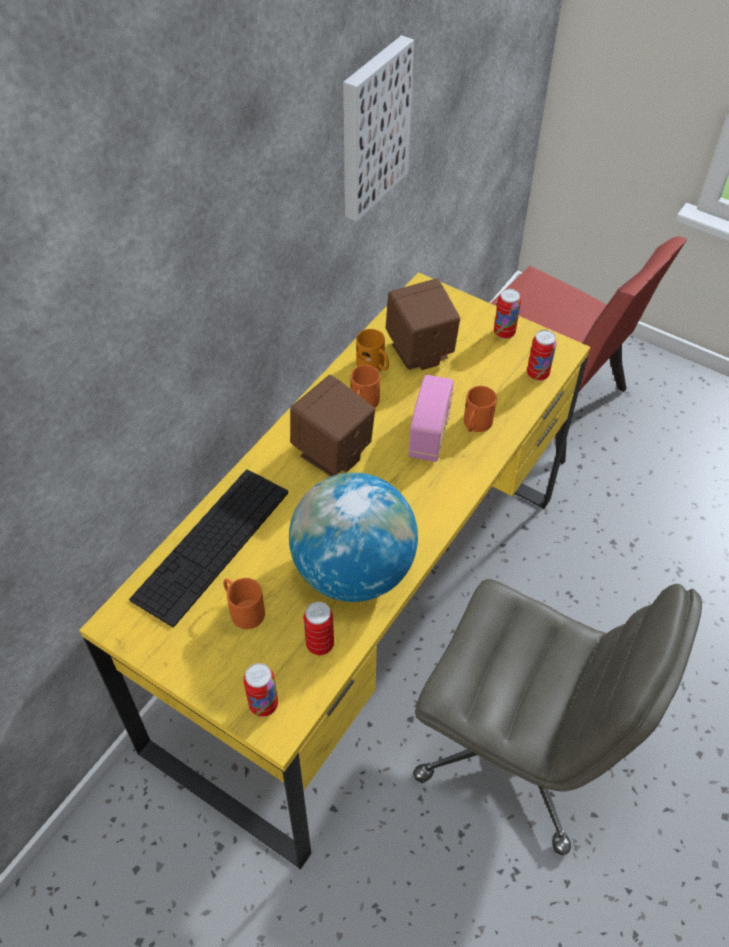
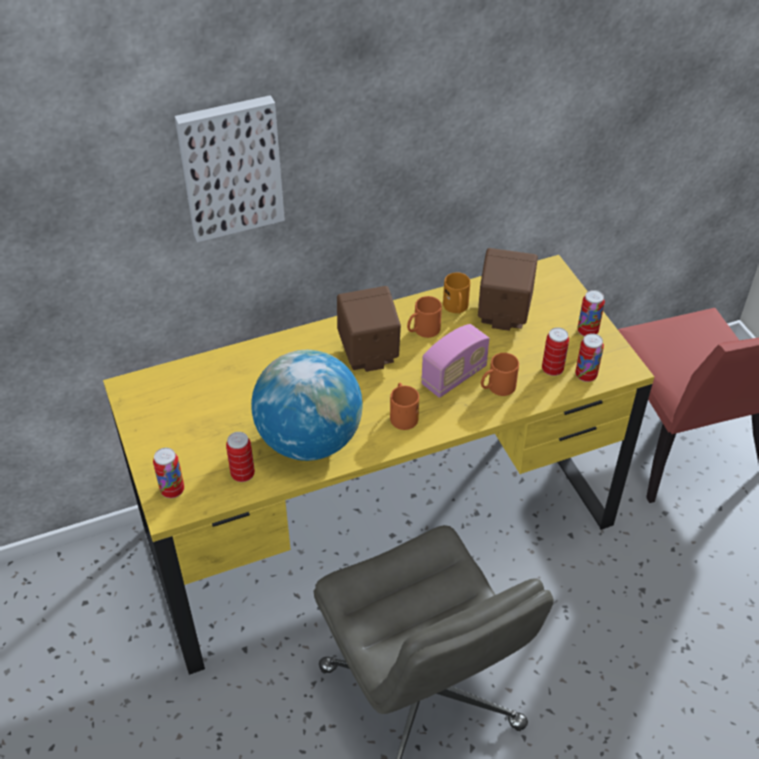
camera: 35 degrees right, 5 degrees down
keyboard [129,469,288,627] -> none
orange mug [223,578,265,629] -> orange mug moved to [390,383,419,430]
picture [343,35,414,222] -> picture moved to [175,95,285,242]
none -> can [542,327,569,376]

